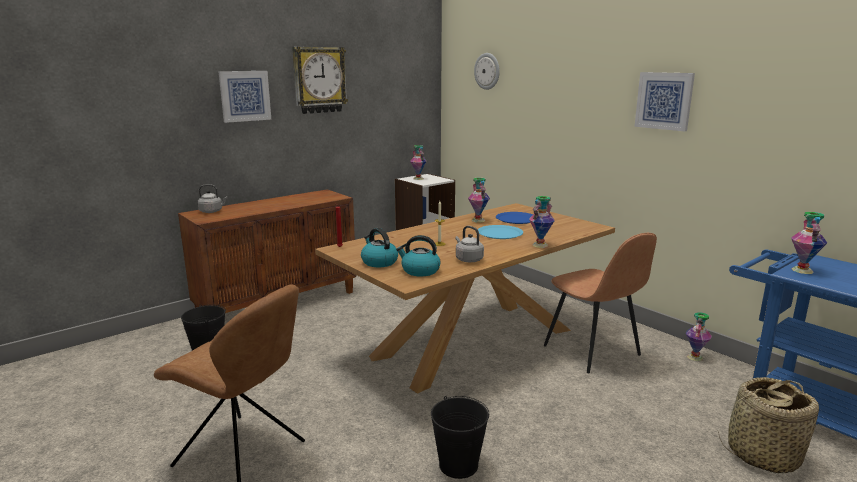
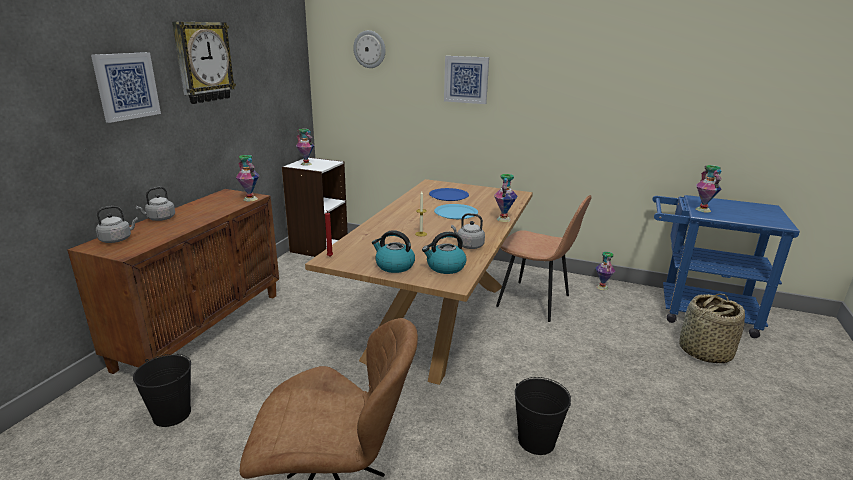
camera: 30 degrees left, 5 degrees up
vase [468,178,490,222] -> vase moved to [236,155,259,201]
picture [634,72,695,131] -> picture moved to [444,56,489,104]
none -> grey kettle [136,187,175,221]

